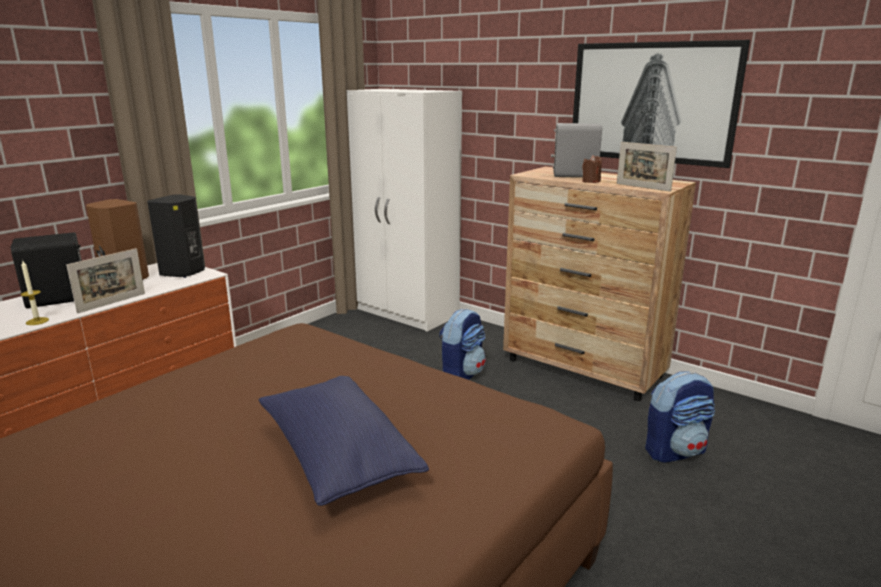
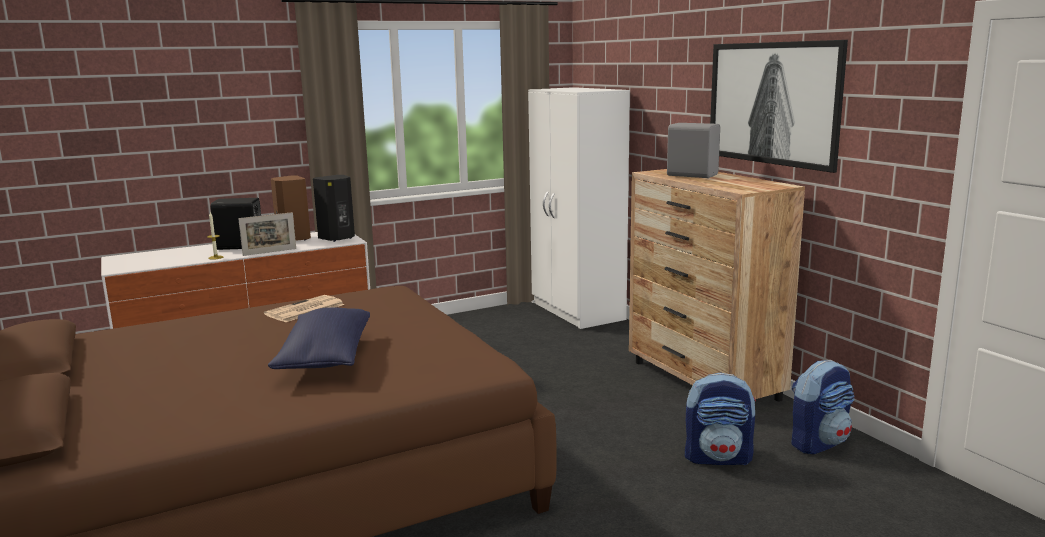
camera: 25 degrees right, 5 degrees down
backpack [439,308,486,380] -> backpack moved to [791,360,855,454]
brown candle [582,155,602,183] -> none
picture frame [617,142,677,192] -> none
none -> newspaper [264,295,344,322]

